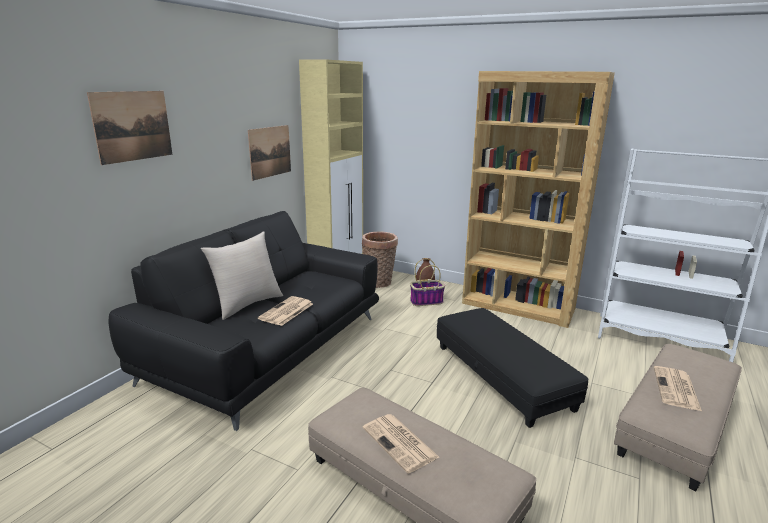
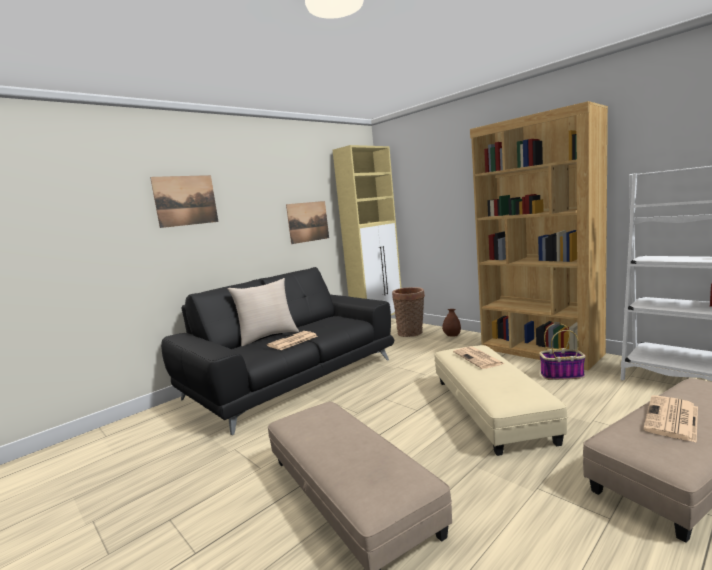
camera: 20 degrees right, 10 degrees down
newspaper [363,414,439,474] -> newspaper moved to [453,346,504,369]
basket [410,259,445,306] -> basket moved to [539,323,585,380]
black ottoman [437,308,589,428] -> beige ottoman [434,345,568,456]

